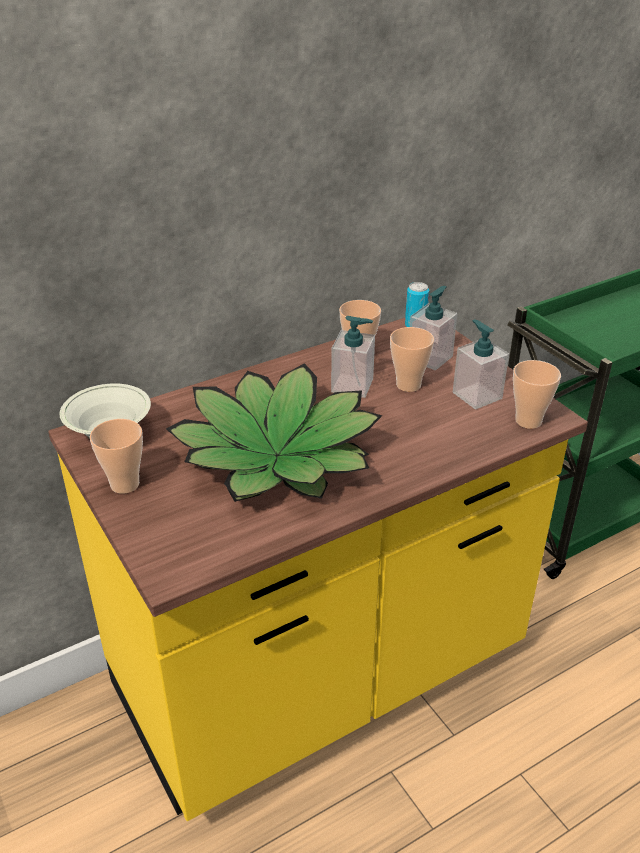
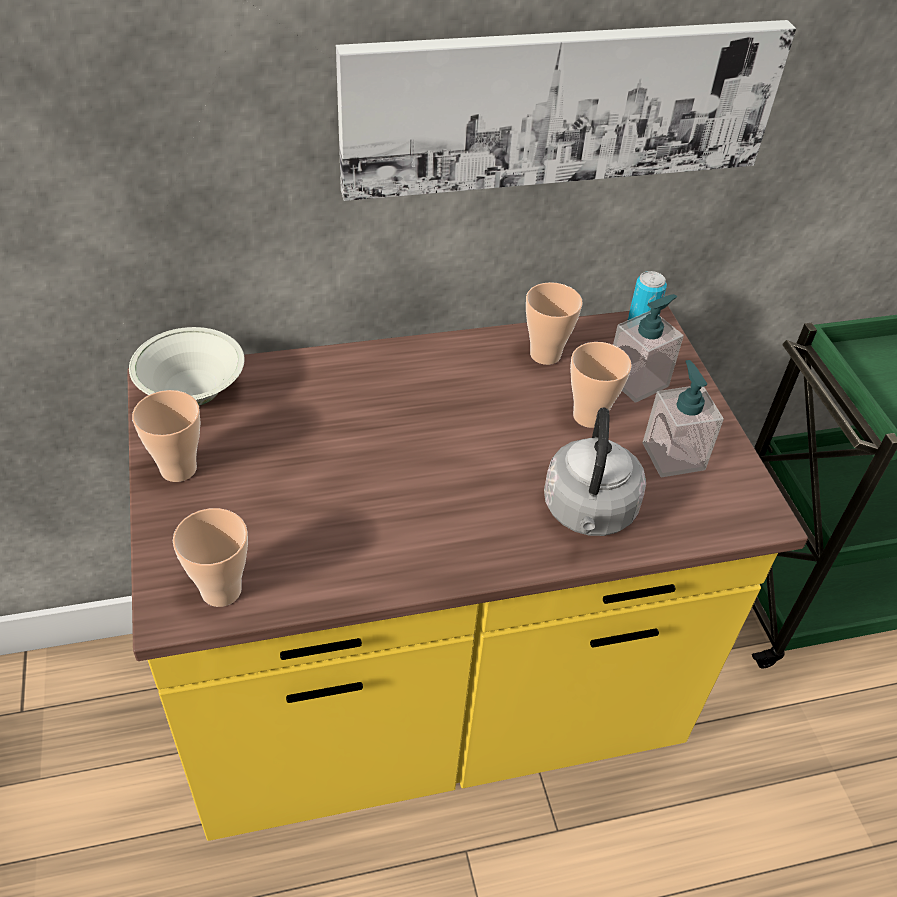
camera: 15 degrees right, 10 degrees up
potted plant [166,363,382,502] -> none
soap dispenser [331,316,375,398] -> none
cup [513,360,561,429] -> cup moved to [173,508,248,607]
none -> picture [336,20,796,201]
none -> grey kettle [544,408,646,536]

